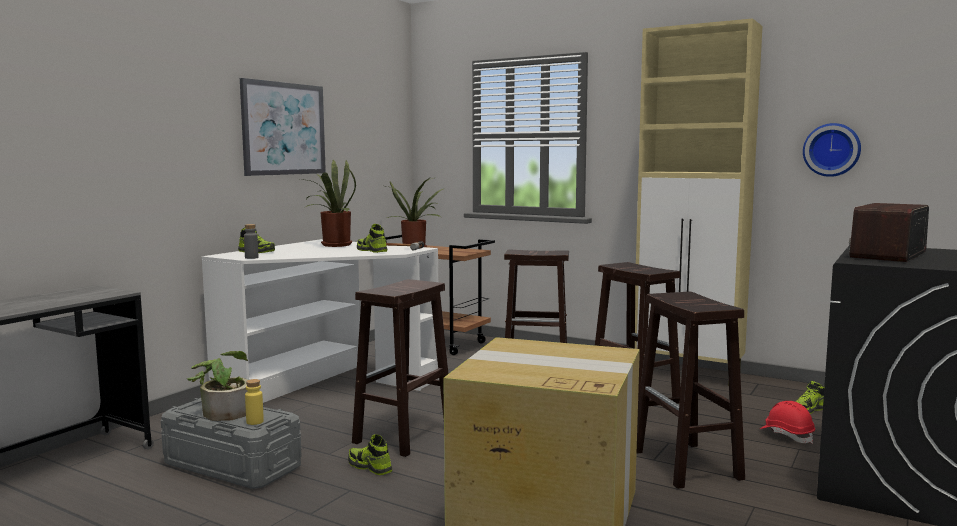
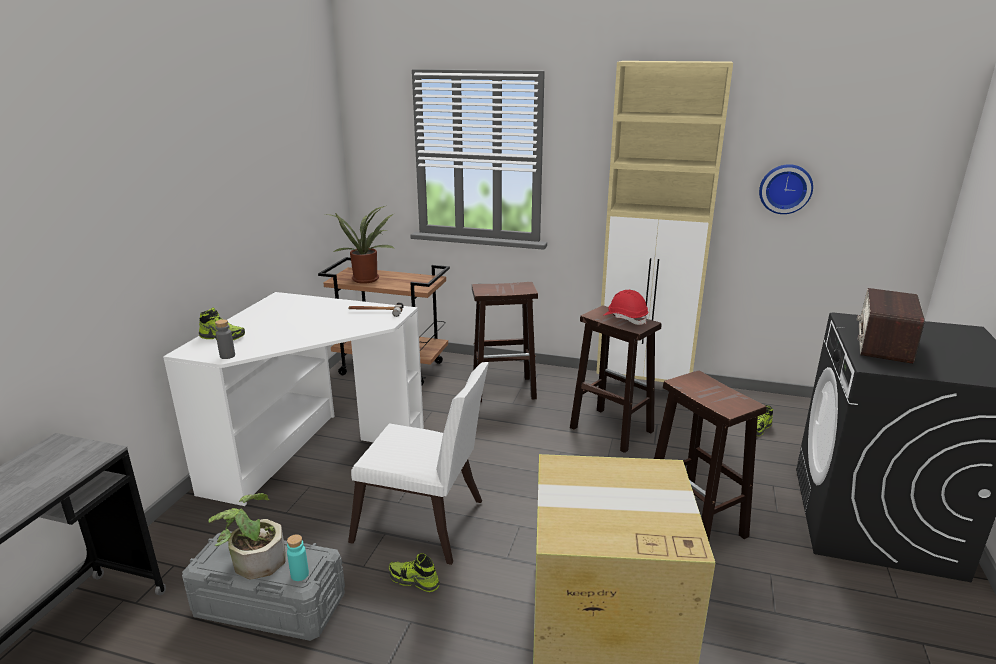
camera: 15 degrees left, 15 degrees up
picture [240,78,326,176] -> none
yellow bottle [245,379,264,425] -> turquoise bottle [287,534,309,581]
potted plant [300,160,356,247] -> none
brown stool [352,279,448,457] -> white chair [348,362,489,565]
shoe [357,224,388,253] -> none
red hard hat [760,401,815,444] -> red hard hat moved to [604,290,648,325]

